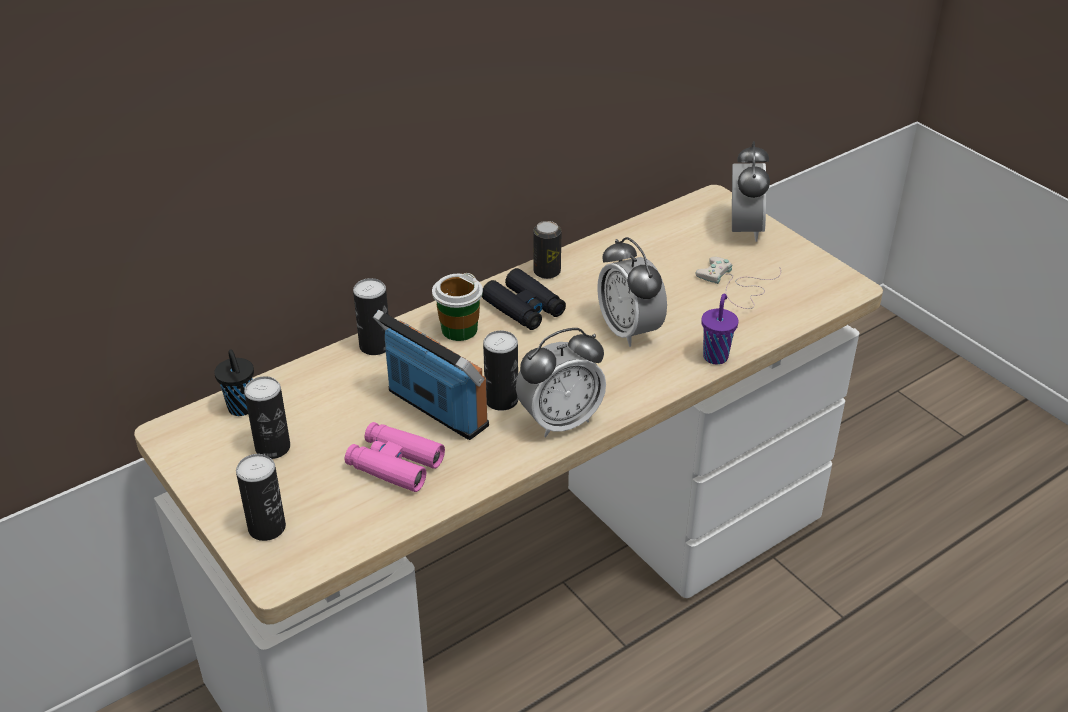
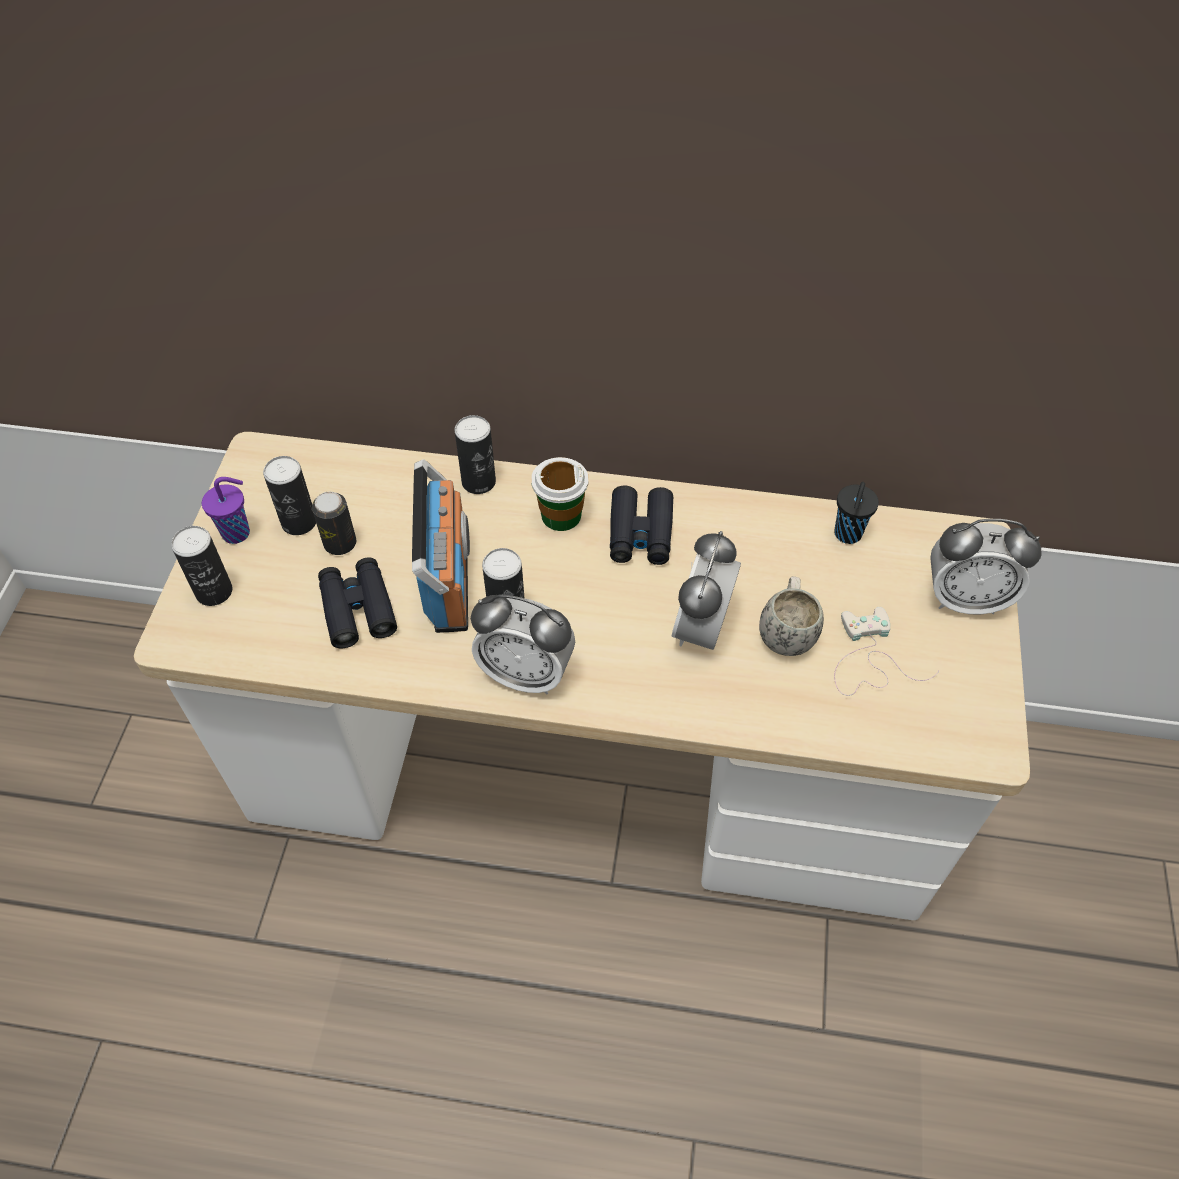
camera: 45 degrees right, 15 degrees up
black cup [214,349,254,416] -> black cup moved to [834,482,879,544]
pink binoculars [345,422,445,492] -> black binoculars [318,557,397,648]
can [534,221,561,279] -> can moved to [312,492,356,555]
purple cup [701,293,739,365] -> purple cup moved to [202,477,250,544]
alarm clock [732,141,770,242] -> alarm clock turned 45 degrees clockwise [930,519,1041,614]
none -> white mug [759,576,824,656]

